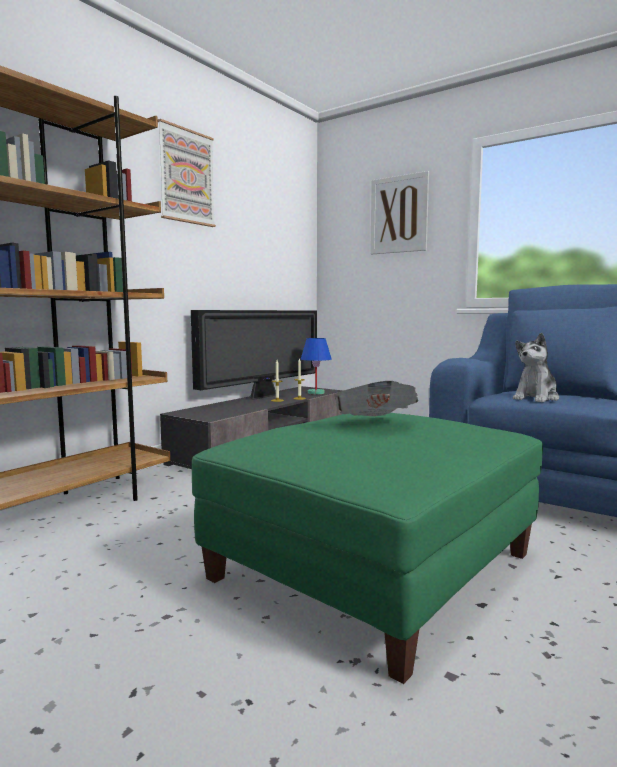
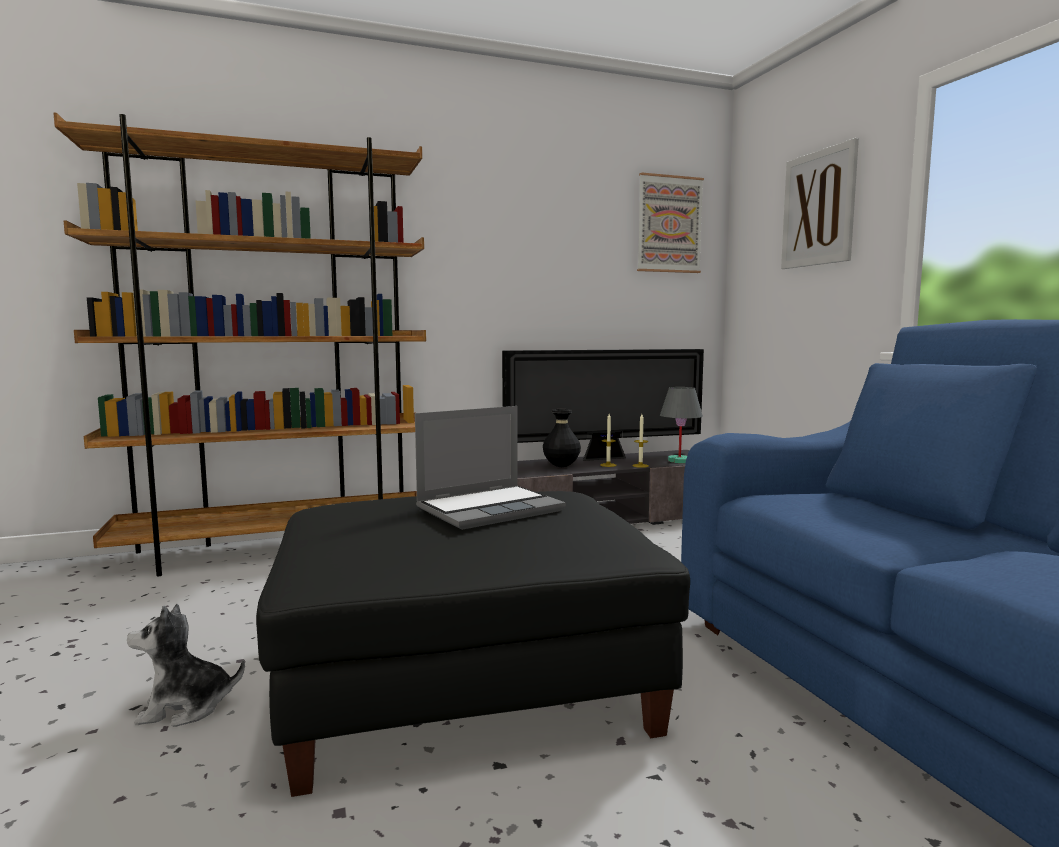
camera: 35 degrees right, 0 degrees up
picture [158,119,216,227] -> picture moved to [637,173,704,273]
green ottoman [192,413,543,684] -> black ottoman [256,491,690,797]
blue table lamp [301,338,332,394] -> grey table lamp [660,387,703,463]
newspaper [334,381,418,416] -> laptop [415,406,566,530]
plush toy [513,333,559,403] -> plush toy moved to [127,604,245,727]
none -> black vase [543,409,581,467]

